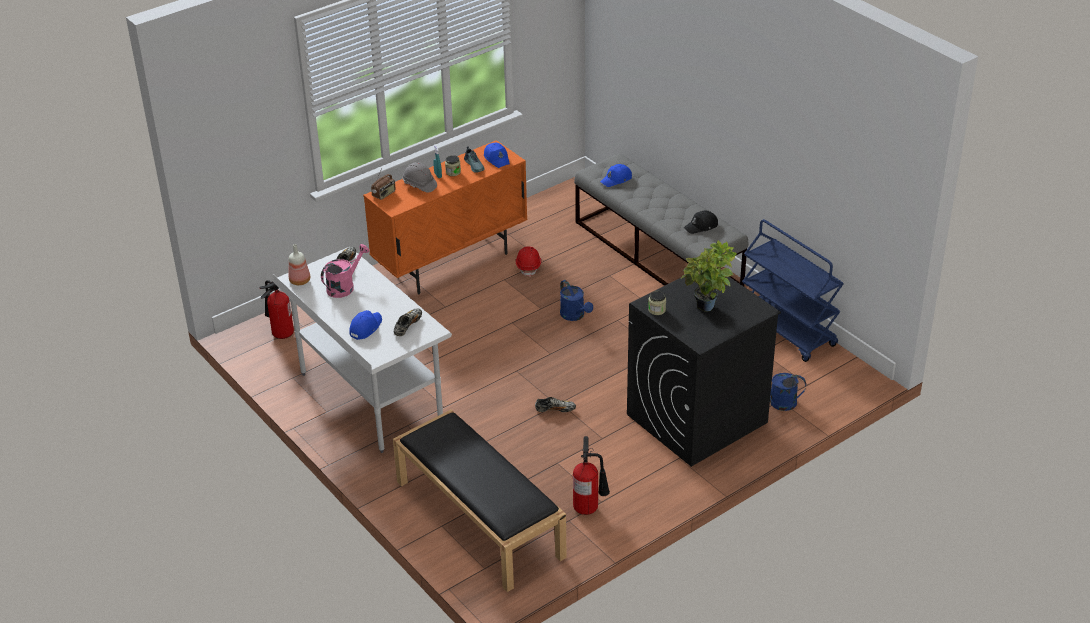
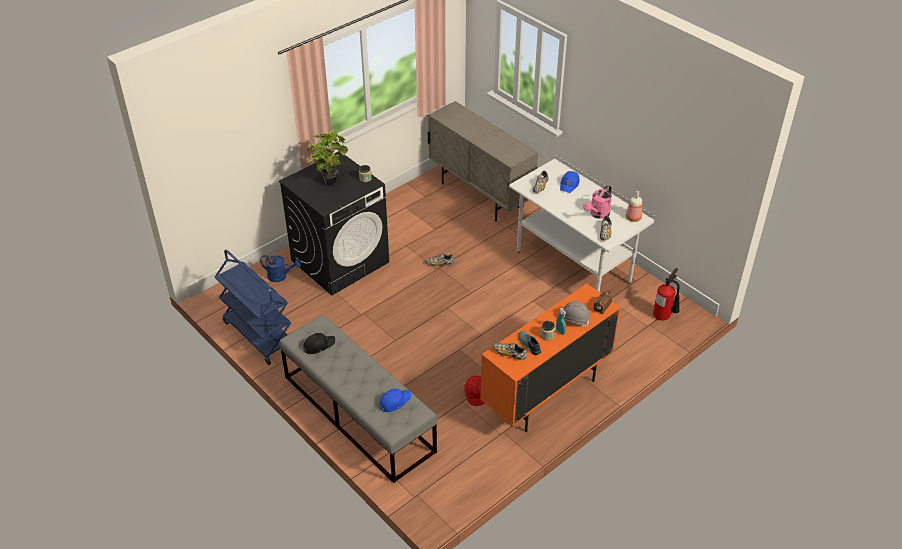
camera: 175 degrees right, 5 degrees up
black bench [393,410,567,592] -> beige cabinet [428,101,538,221]
blue cap [484,143,510,168] -> shoe [493,343,527,360]
blue watering can [560,280,593,321] -> none
fire extinguisher [573,436,610,515] -> none

